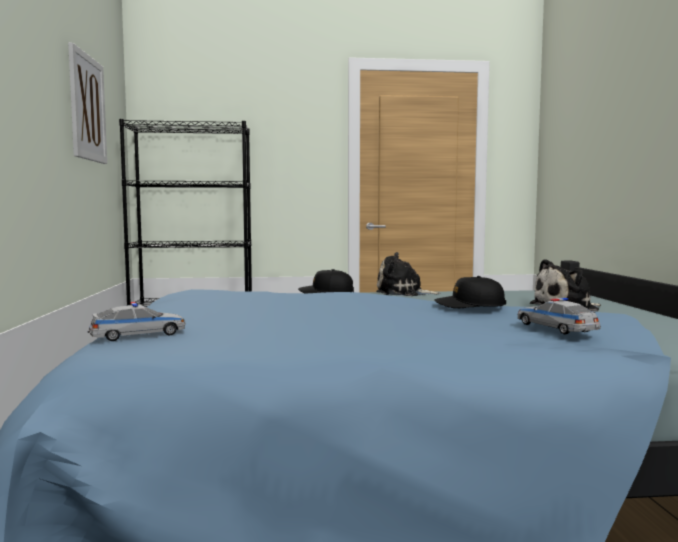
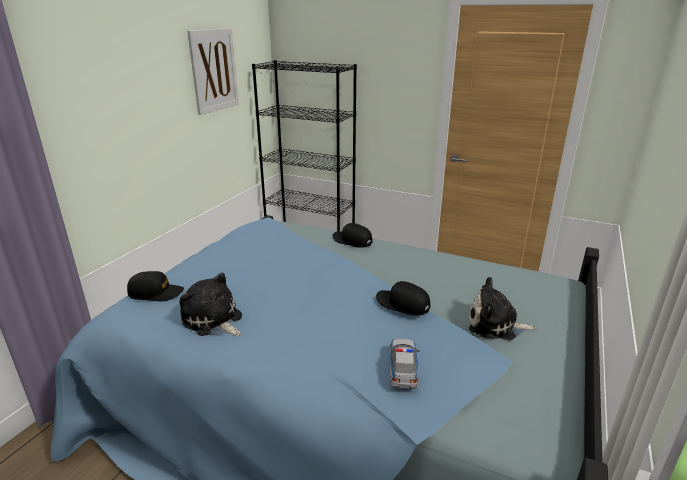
camera: 30 degrees right, 20 degrees up
toy car [88,302,186,341] -> black cap [127,271,184,301]
plush toy [376,252,440,296] -> plush toy moved to [180,273,242,336]

